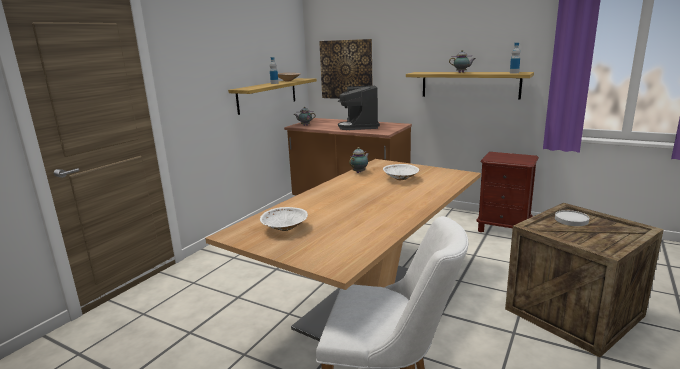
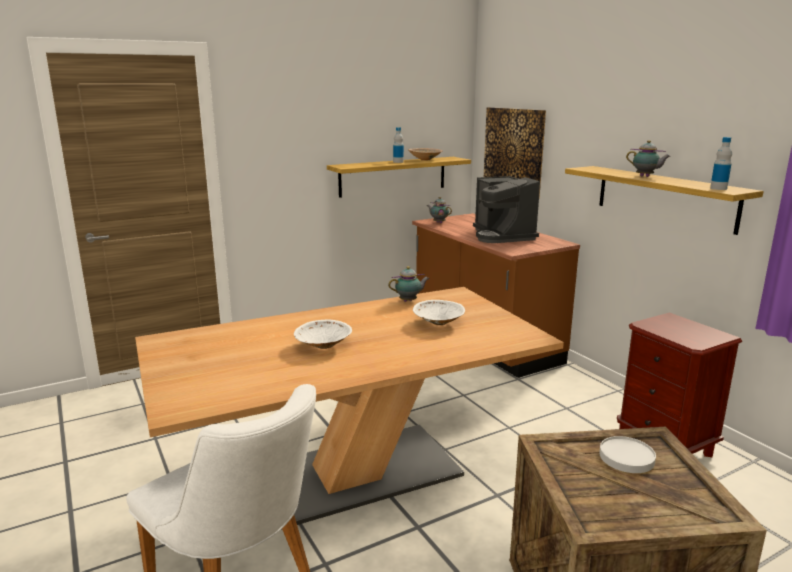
camera: 30 degrees right, 0 degrees up
white bowl [260,207,308,231] -> white bowl moved to [294,319,352,349]
coffee machine [338,85,380,130] -> coffee machine turned 45 degrees counterclockwise [473,176,540,243]

